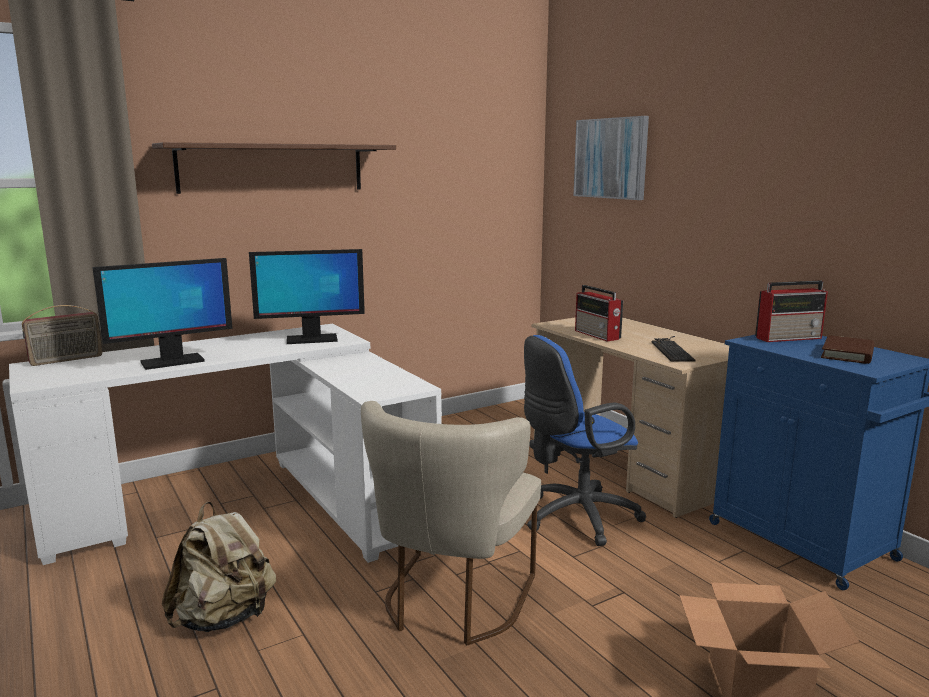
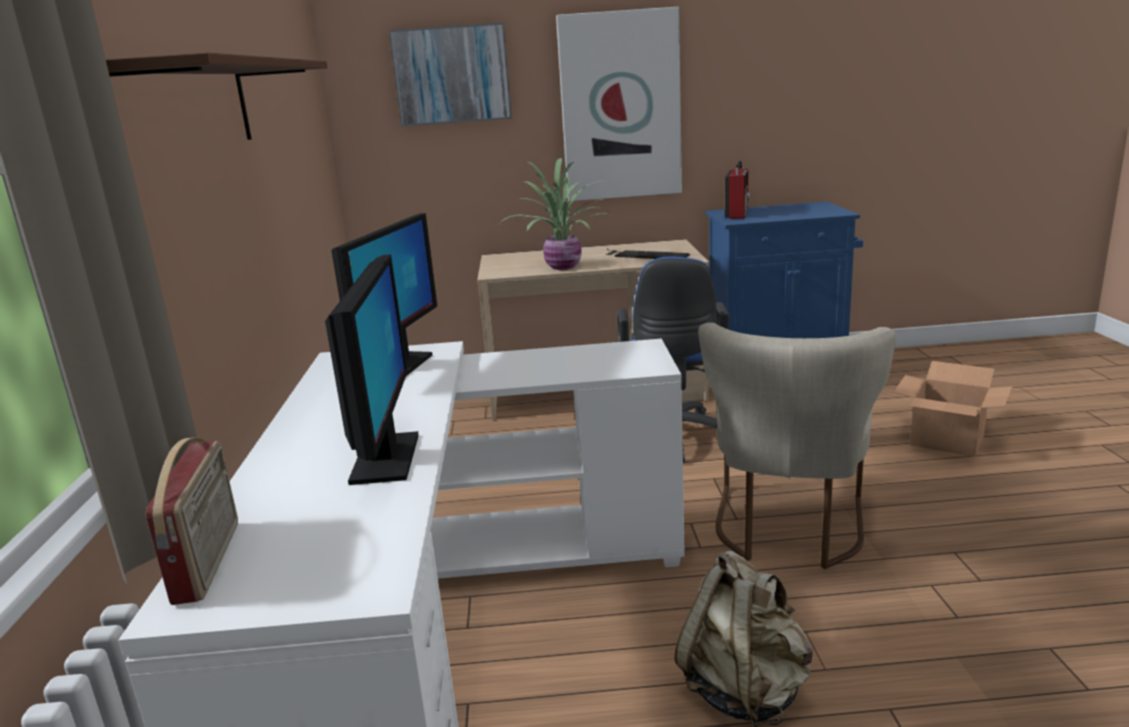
camera: 60 degrees left, 5 degrees up
beige chair [361,401,541,646] -> beige chair turned 60 degrees clockwise [698,323,896,569]
radio [575,285,623,341] -> potted plant [499,158,614,270]
brown book [821,335,874,364] -> none
none -> picture [556,7,682,201]

